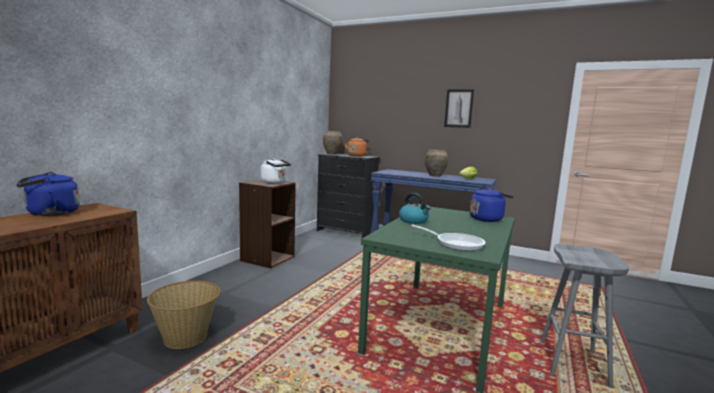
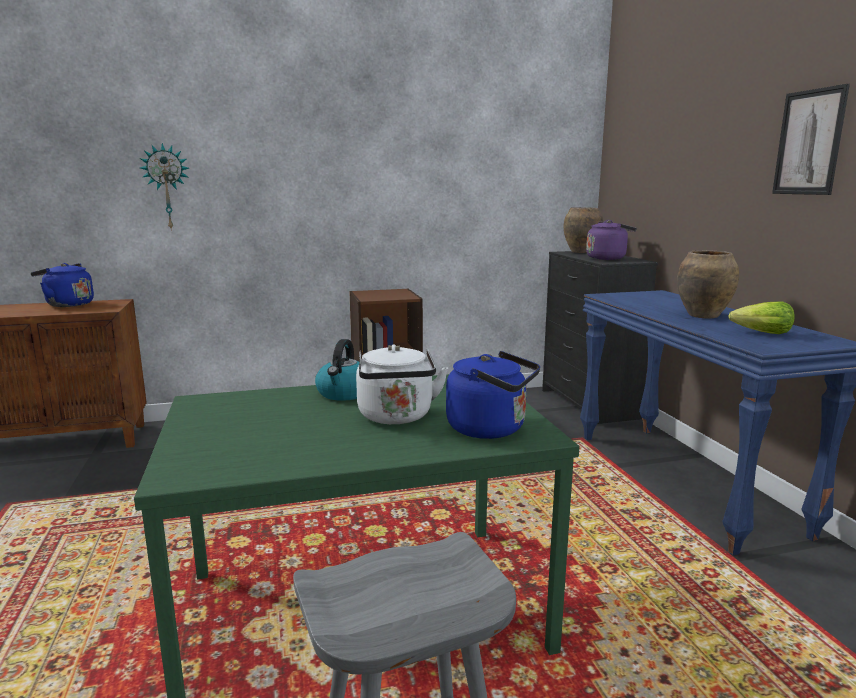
camera: 50 degrees right, 5 degrees up
basket [147,281,220,349] -> none
white kettle [261,158,291,183] -> white kettle moved to [356,344,448,424]
orange kettle [344,137,369,157] -> purple kettle [586,220,637,260]
frying pan [411,225,485,251] -> none
none -> wall clock [140,143,189,231]

